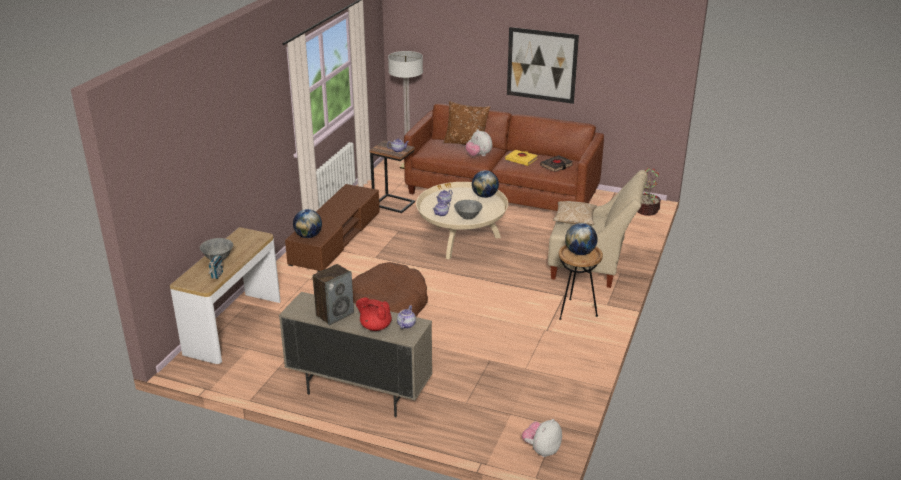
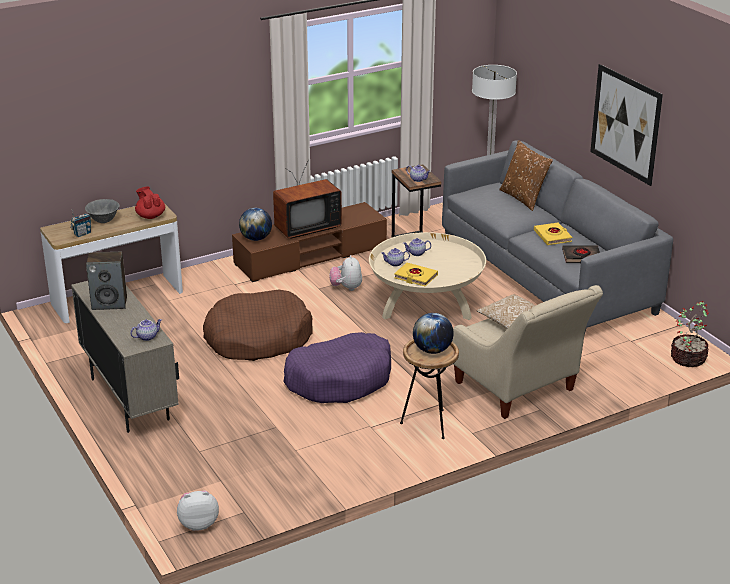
camera: 40 degrees right, 0 degrees up
red teapot [356,298,392,331] -> red teapot moved to [135,187,165,219]
brown sofa [404,103,604,211] -> grey sofa [442,140,673,335]
grey bowl [454,200,483,219] -> yellow book [394,263,438,286]
plush toy [466,129,492,156] -> plush toy moved to [329,255,362,291]
globe [472,170,499,198] -> none
none -> television [273,160,342,238]
none -> purple dog bed [283,332,391,403]

